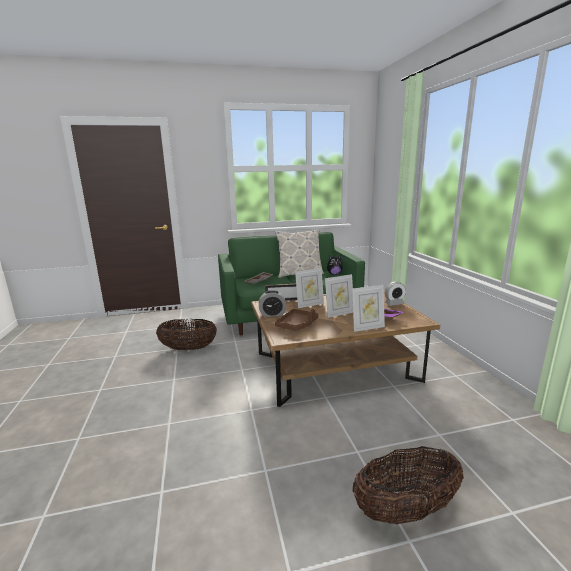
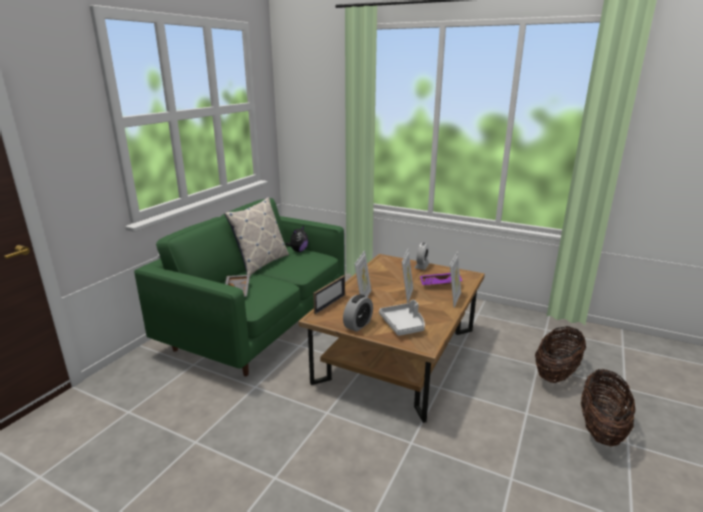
camera: 50 degrees left, 5 degrees up
basket [156,319,217,350] -> basket moved to [535,326,586,383]
brown tray [275,309,318,330] -> grey tray [379,300,425,336]

